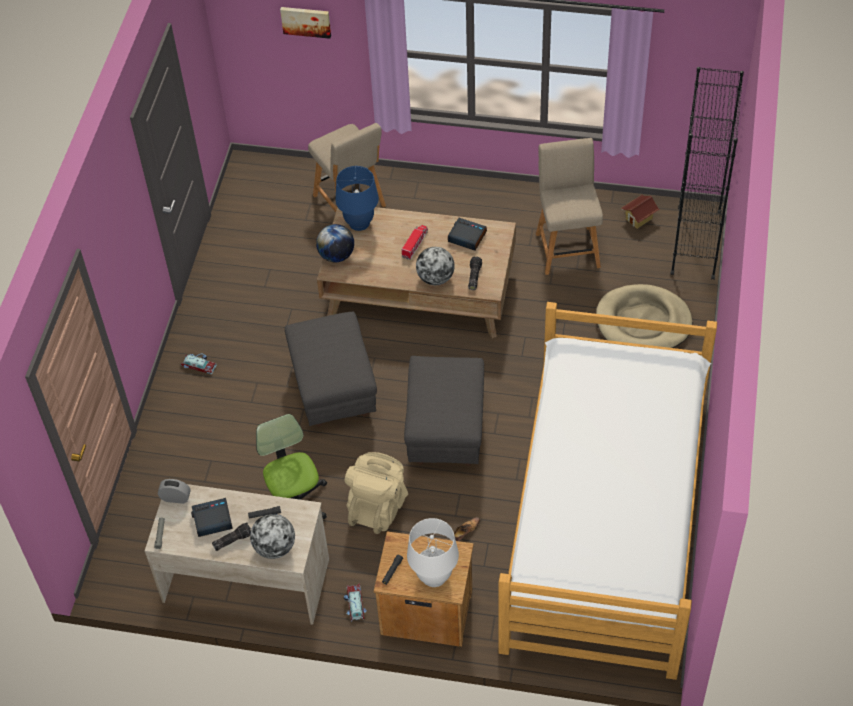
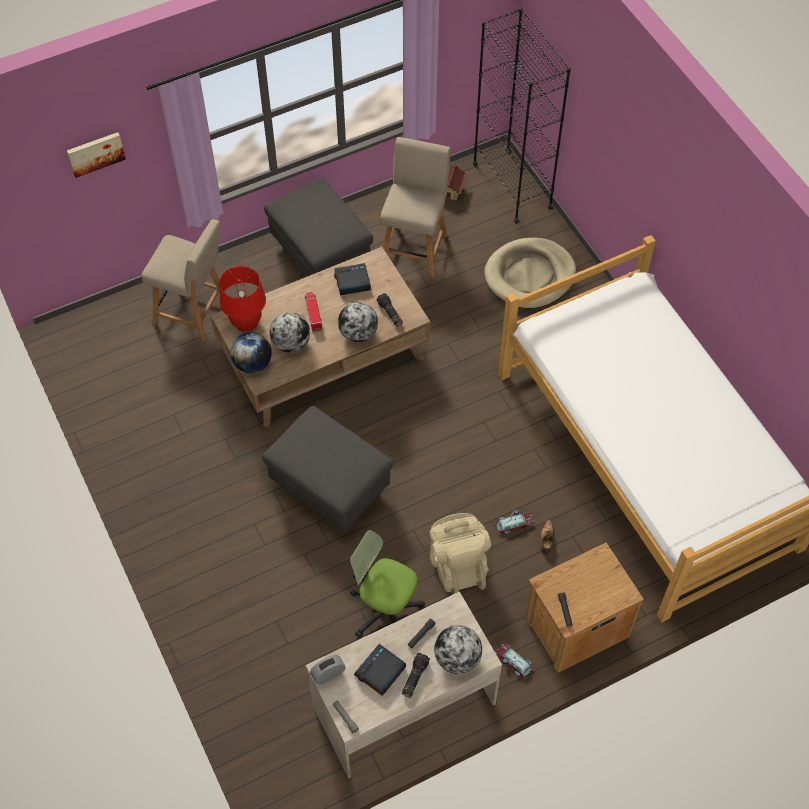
camera: 40 degrees left, 5 degrees up
toy car [181,354,217,375] -> toy car moved to [495,510,535,534]
blue table lamp [336,166,379,231] -> red table lamp [219,266,266,332]
grey ottoman [404,356,484,466] -> grey ottoman moved to [264,177,373,277]
white table lamp [407,518,459,587] -> none
beige chair [536,138,603,275] -> beige chair turned 60 degrees clockwise [380,137,451,277]
none -> globe [270,312,310,353]

